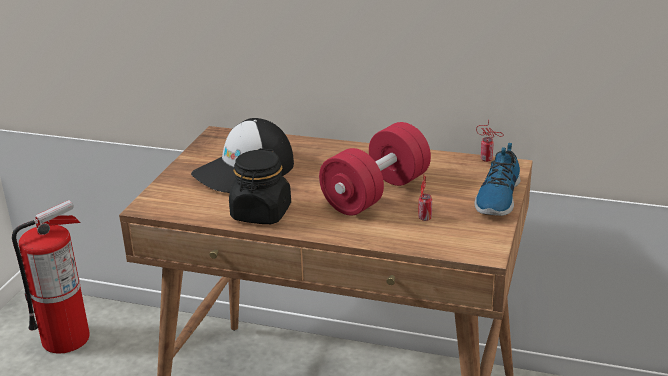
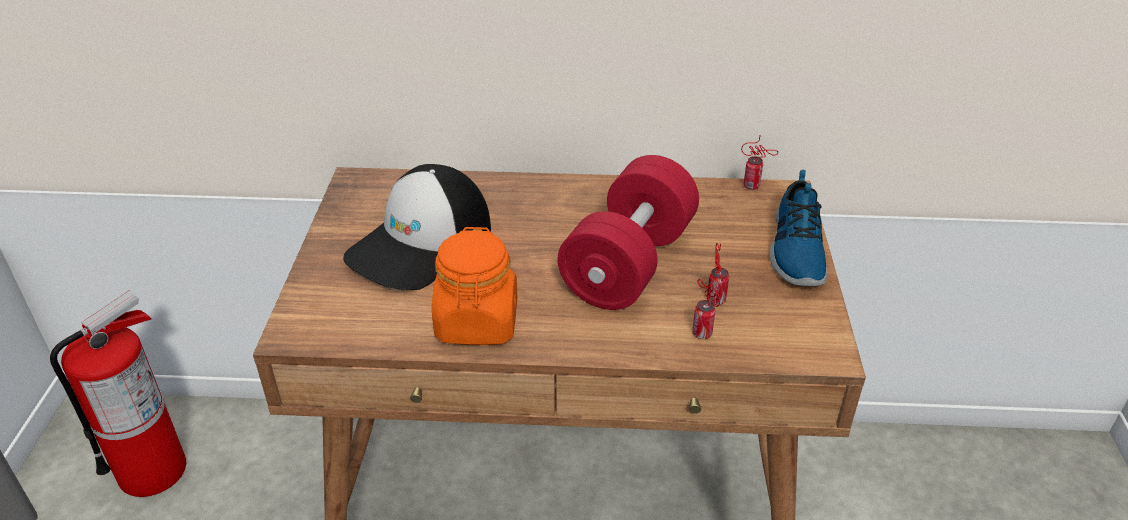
camera: 15 degrees left, 10 degrees up
black jar [229,148,291,224] -> orange jar [432,227,518,345]
none -> can [692,276,720,339]

